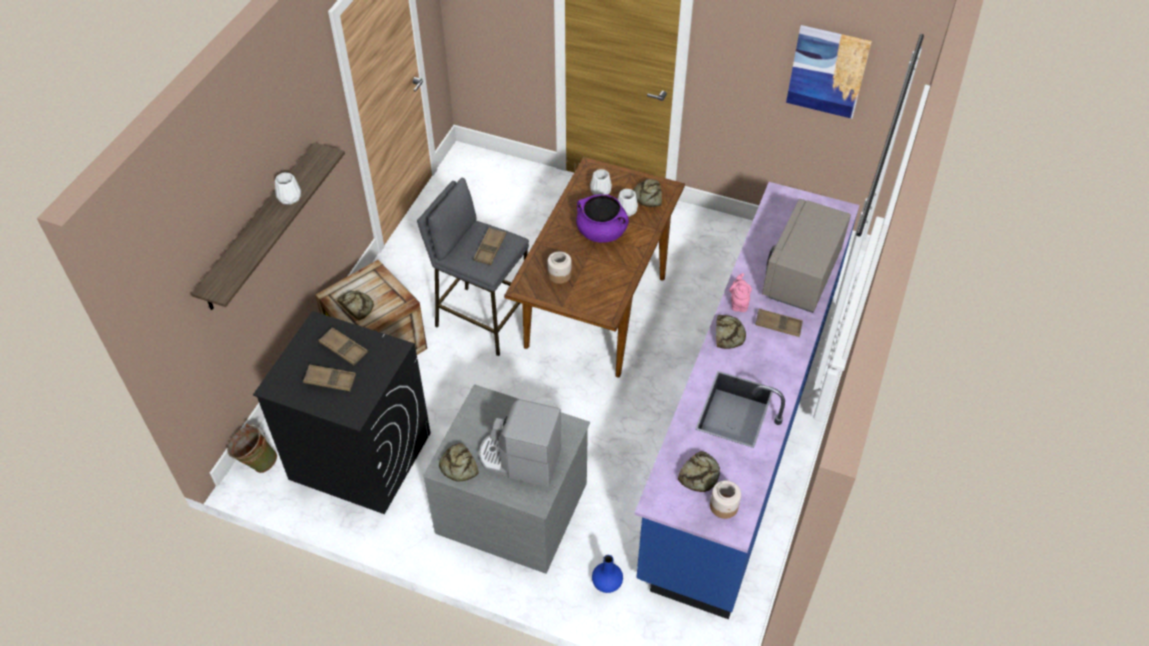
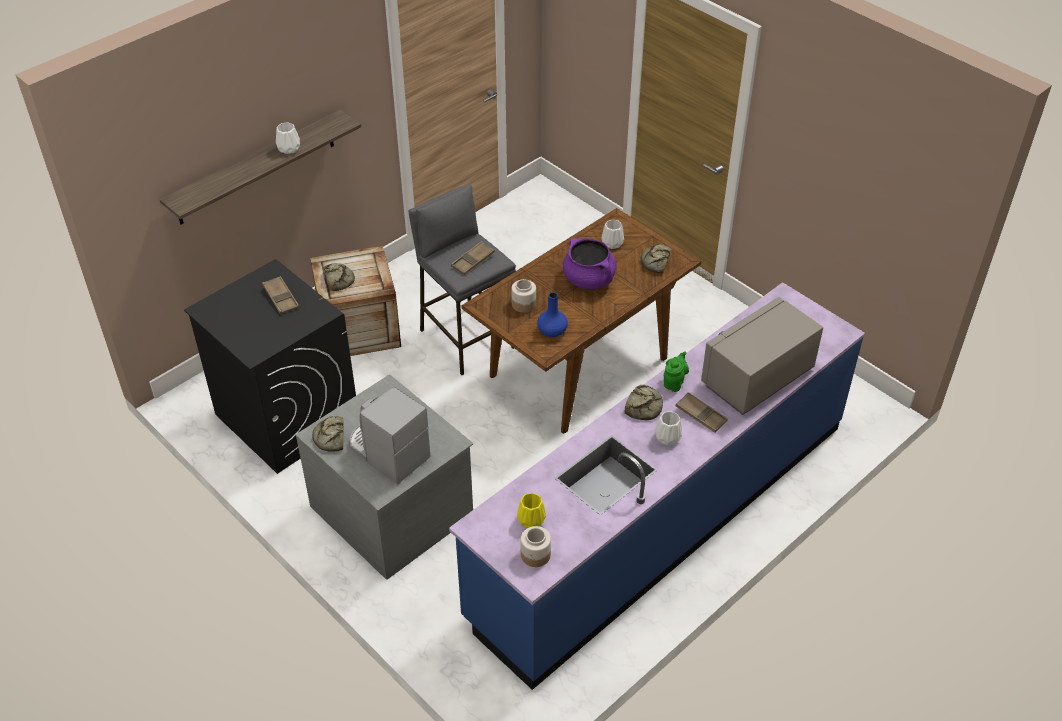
camera: 25 degrees right, 5 degrees down
green bucket [227,424,277,473] -> none
brown tray [303,365,356,391] -> none
blue vase [592,555,623,593] -> blue vase moved to [537,292,568,337]
white vase [617,189,638,217] -> white vase moved to [655,411,682,446]
bread [678,451,720,492] -> yellow vase [517,493,546,528]
pink teapot [729,273,752,312] -> green teapot [664,351,689,392]
picture [786,25,872,119] -> none

